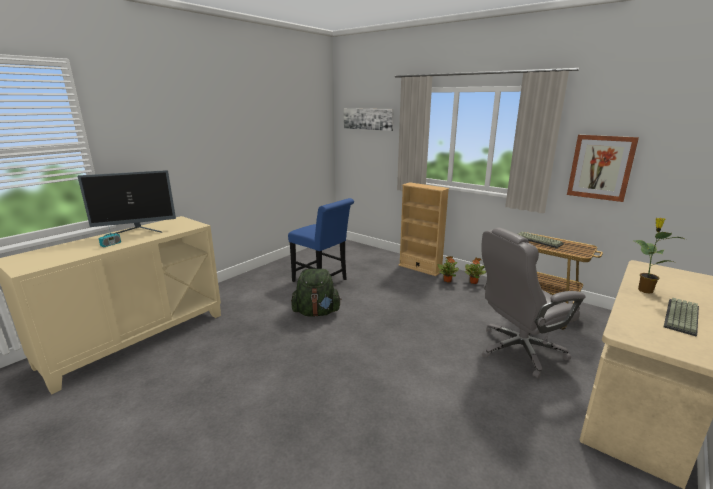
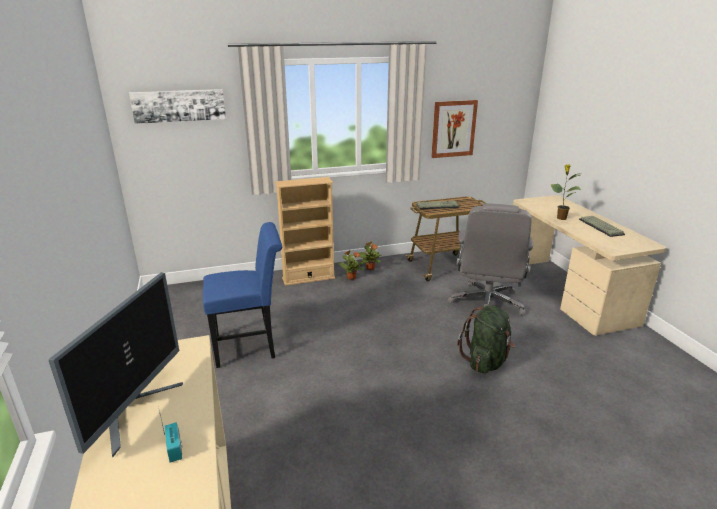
camera: 55 degrees left, 5 degrees up
green backpack [291,269,342,317] -> green backpack moved to [457,305,515,373]

